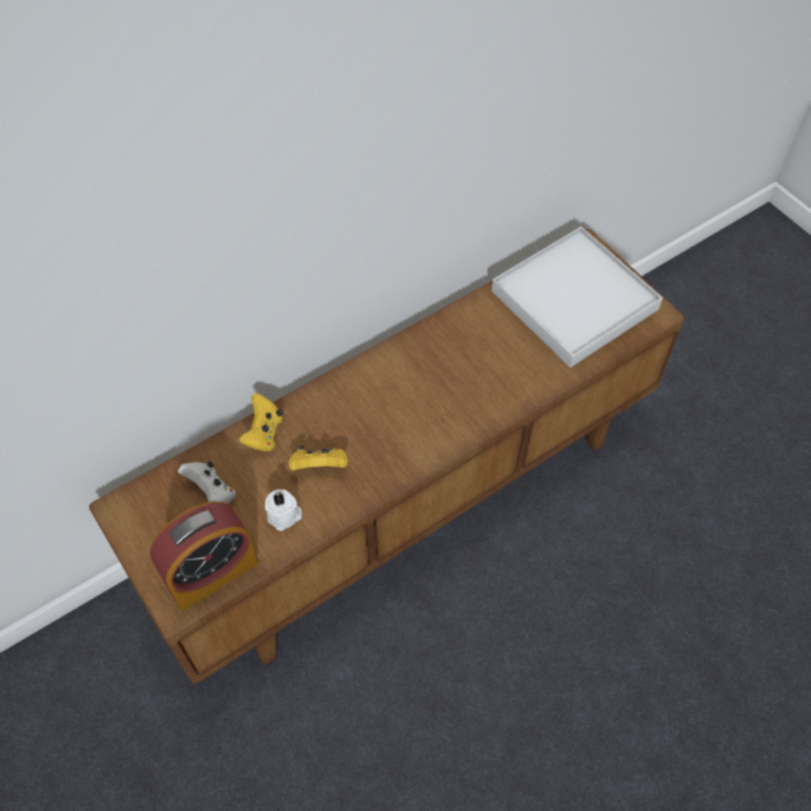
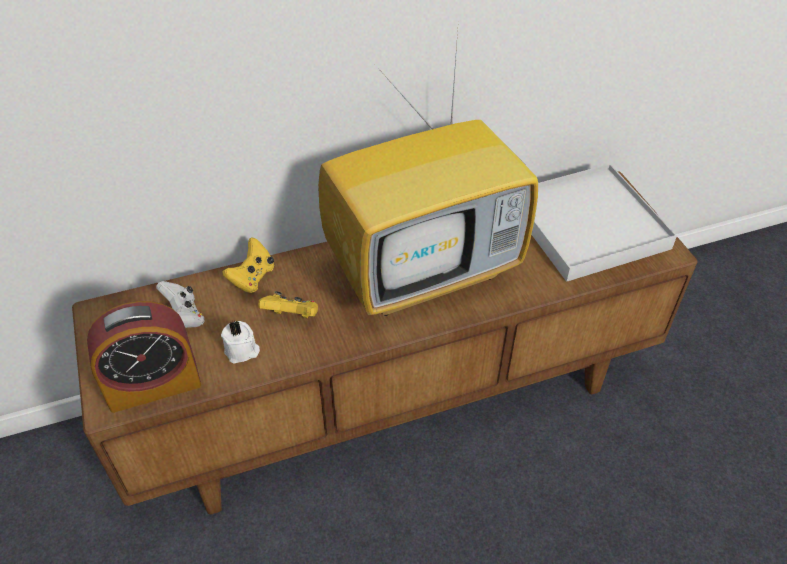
camera: 15 degrees right, 10 degrees down
none -> television [318,32,538,316]

